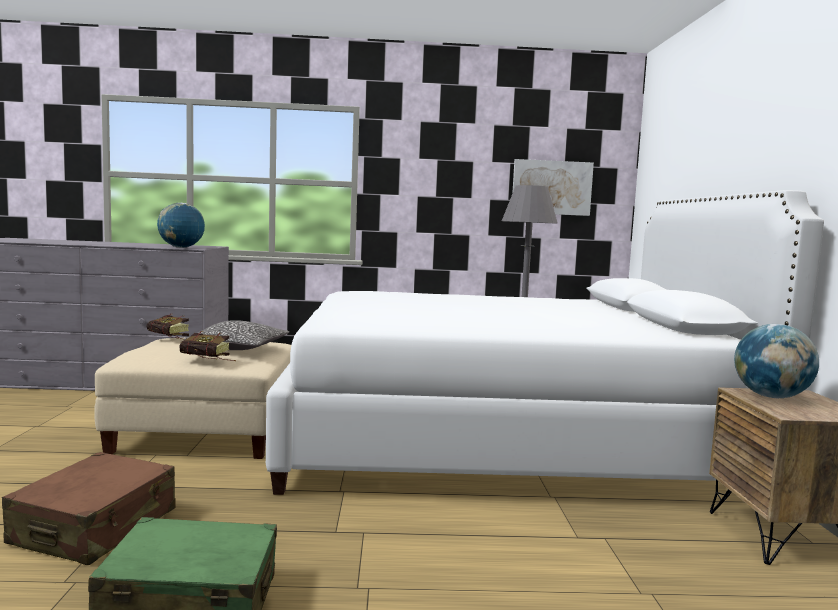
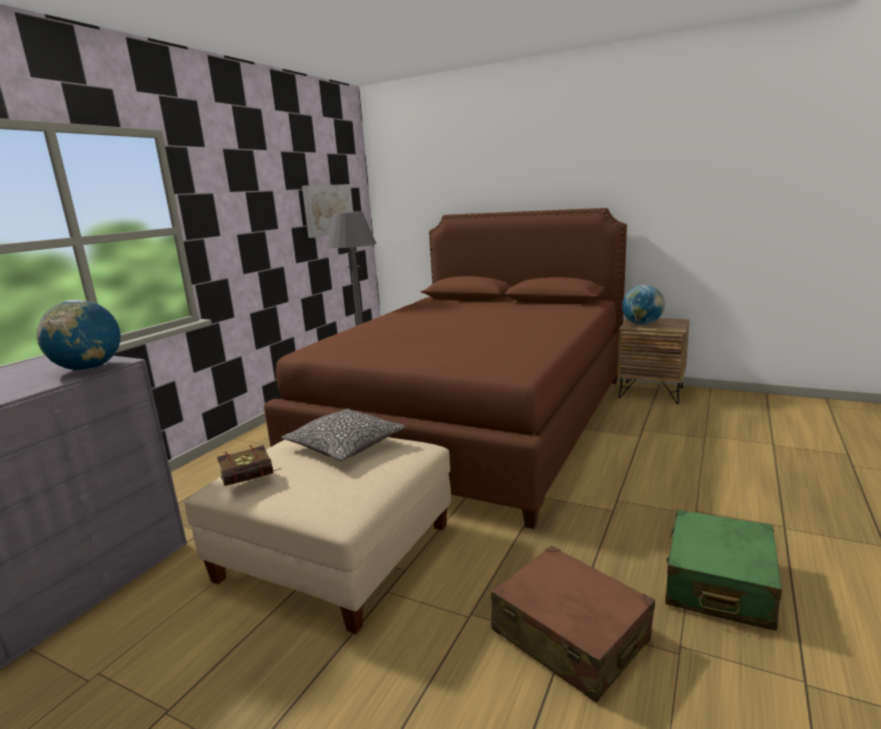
camera: 60 degrees left, 10 degrees up
book [179,331,236,361] -> none
white bed [266,190,824,495] -> brown bed [264,208,627,529]

